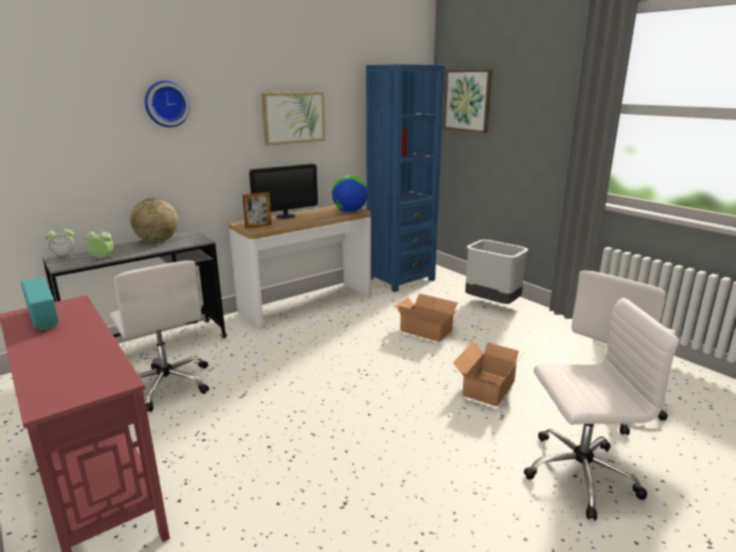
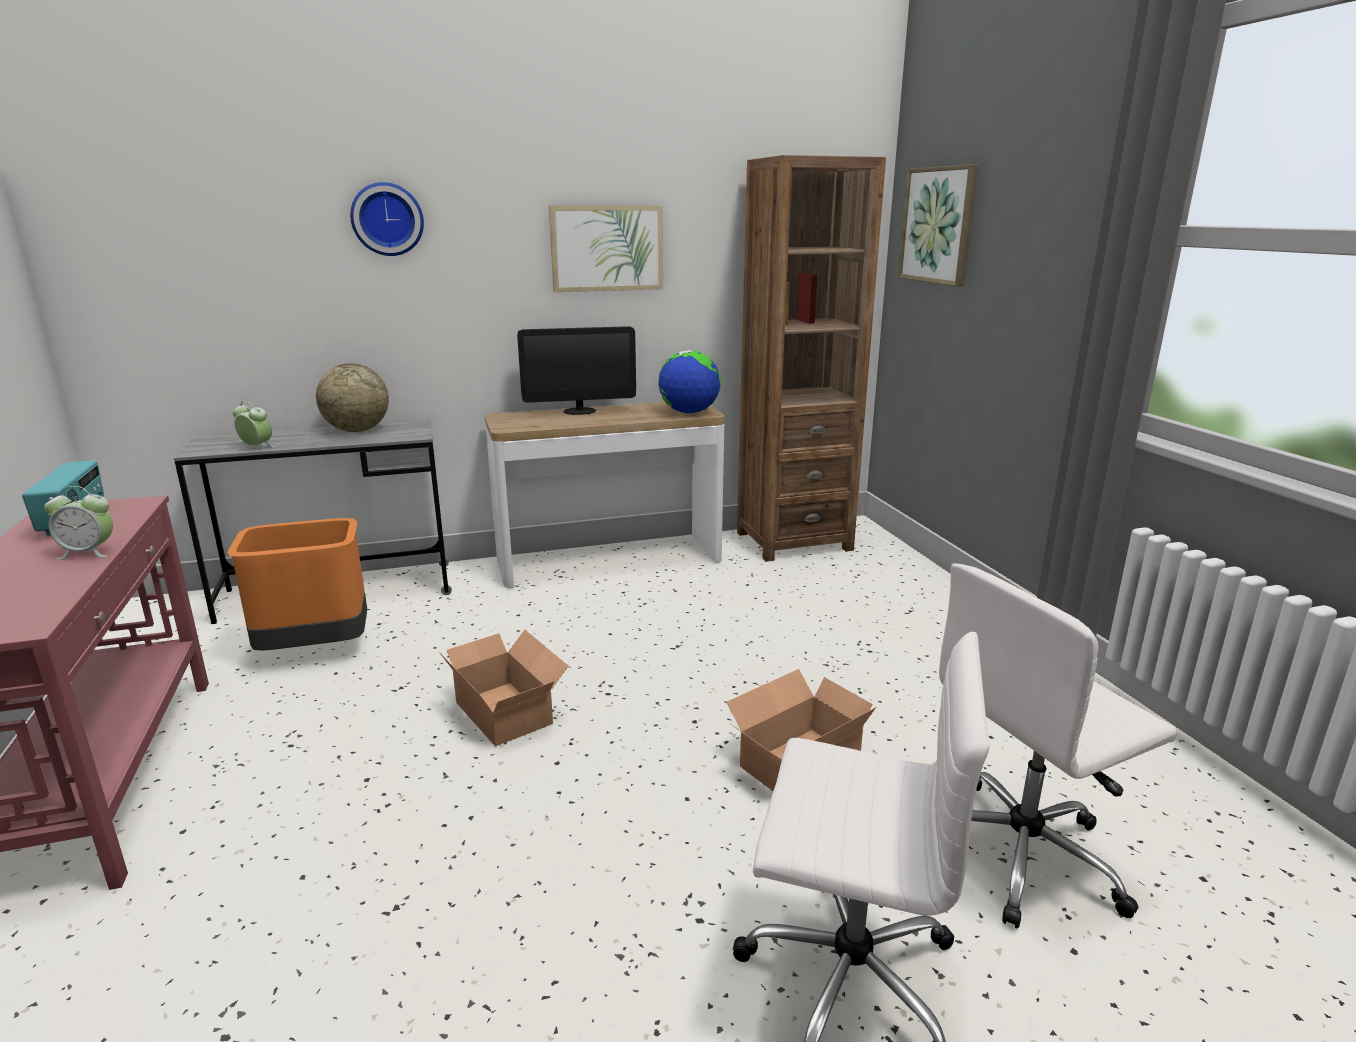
camera: 20 degrees right, 0 degrees up
alarm clock [44,226,74,260] -> alarm clock moved to [44,486,113,560]
white office chair [110,260,209,412] -> orange trash can [227,518,367,651]
picture frame [243,192,272,229] -> none
blue bookcase [366,64,445,292] -> brown bookcase [737,155,886,562]
cardboard box [395,294,458,342] -> cardboard box moved to [439,630,569,747]
grey trash can [465,240,528,304] -> none

